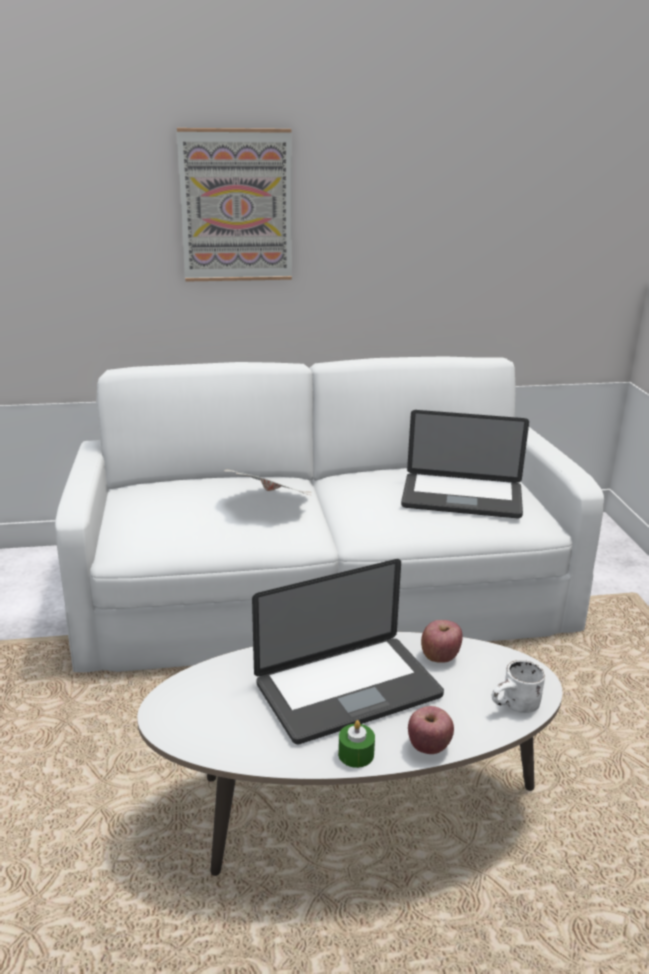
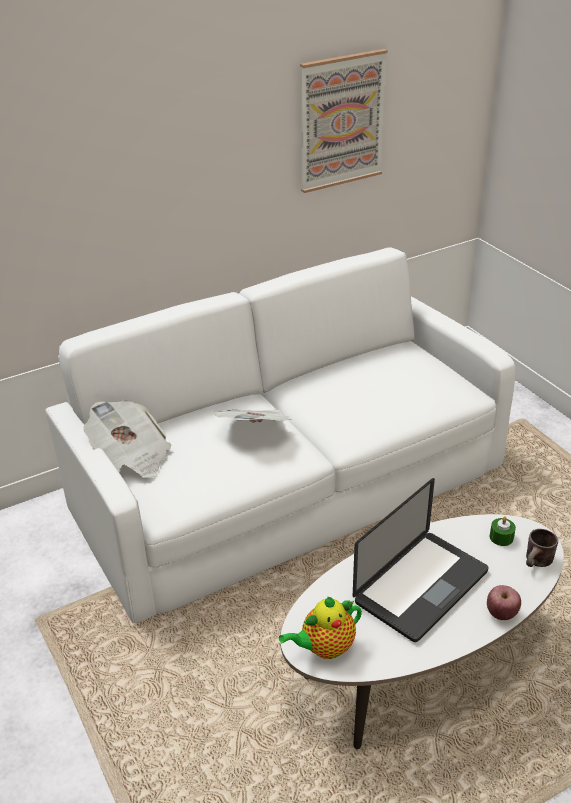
camera: 20 degrees left, 10 degrees up
picture [177,128,292,282] -> picture moved to [300,49,388,193]
green candle [338,720,375,768] -> green candle moved to [490,516,516,546]
laptop [401,410,529,518] -> none
apple [421,620,463,663] -> none
white mug [492,660,545,713] -> brown mug [526,529,558,567]
none -> newspaper [84,400,172,478]
none -> teapot [279,597,362,659]

